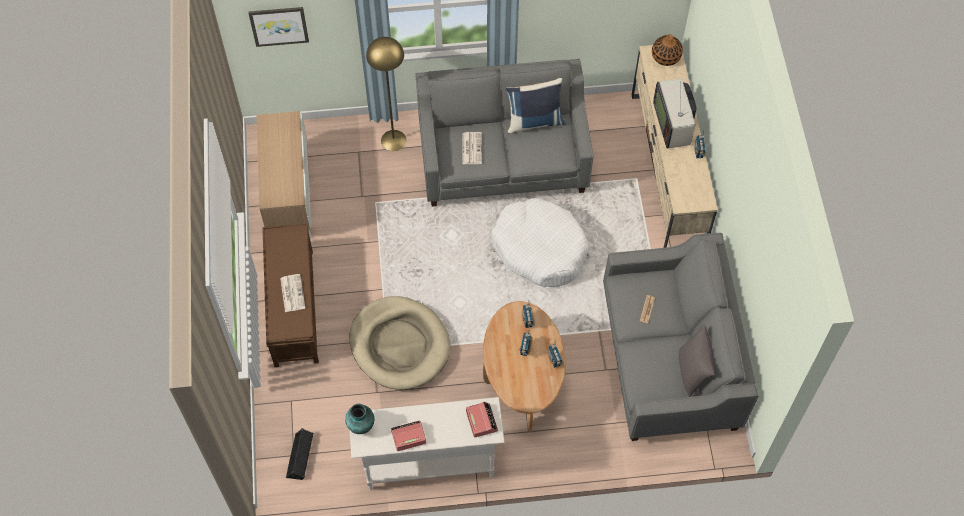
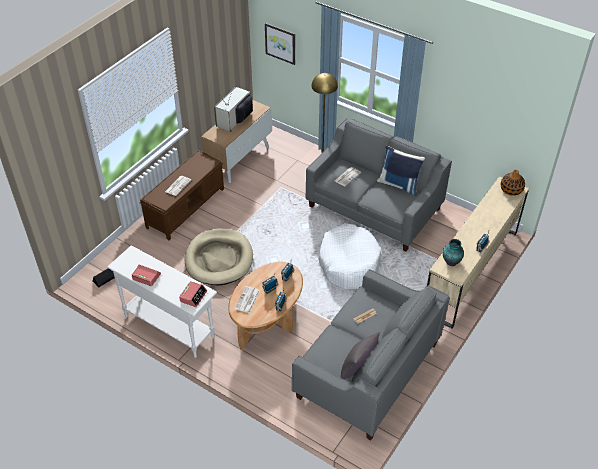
camera: 40 degrees right, 15 degrees down
vase [345,403,375,434] -> vase moved to [443,239,464,266]
television [653,79,696,148] -> television moved to [214,83,253,132]
none -> newspaper [235,286,260,313]

